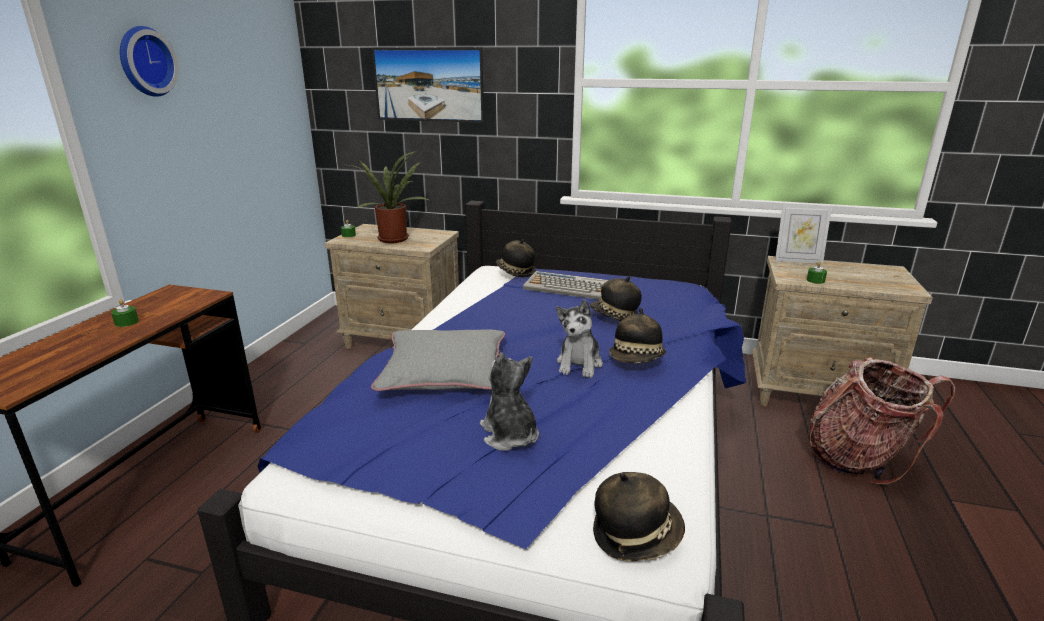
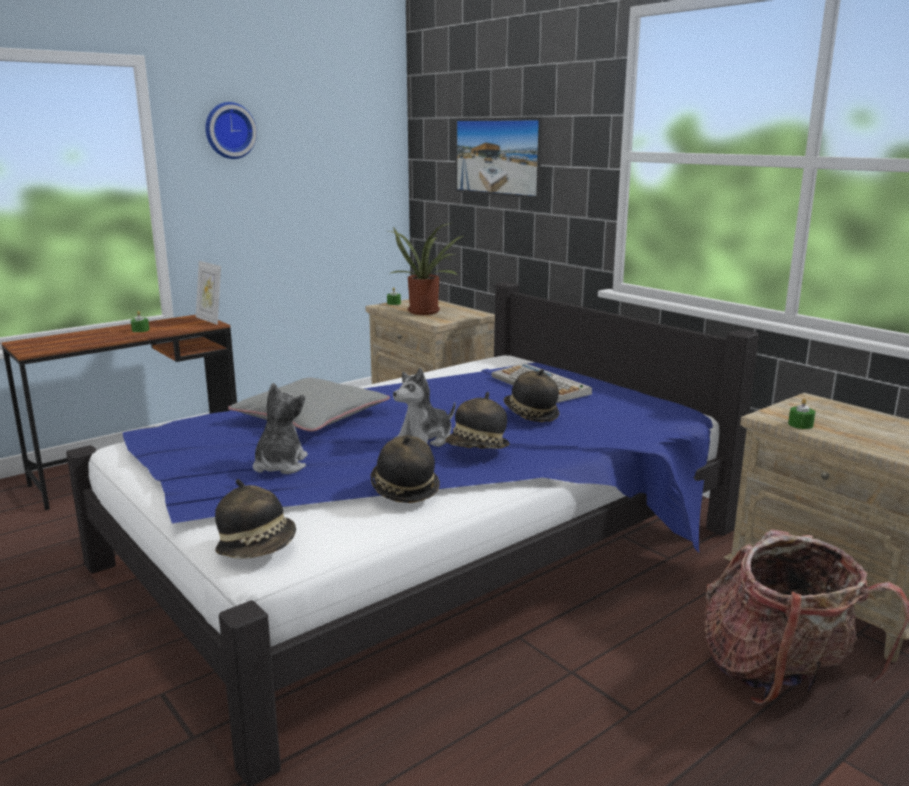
camera: 35 degrees right, 5 degrees down
hat [496,239,536,277] -> hat moved to [371,435,440,503]
picture frame [775,204,832,264] -> picture frame moved to [196,261,221,325]

